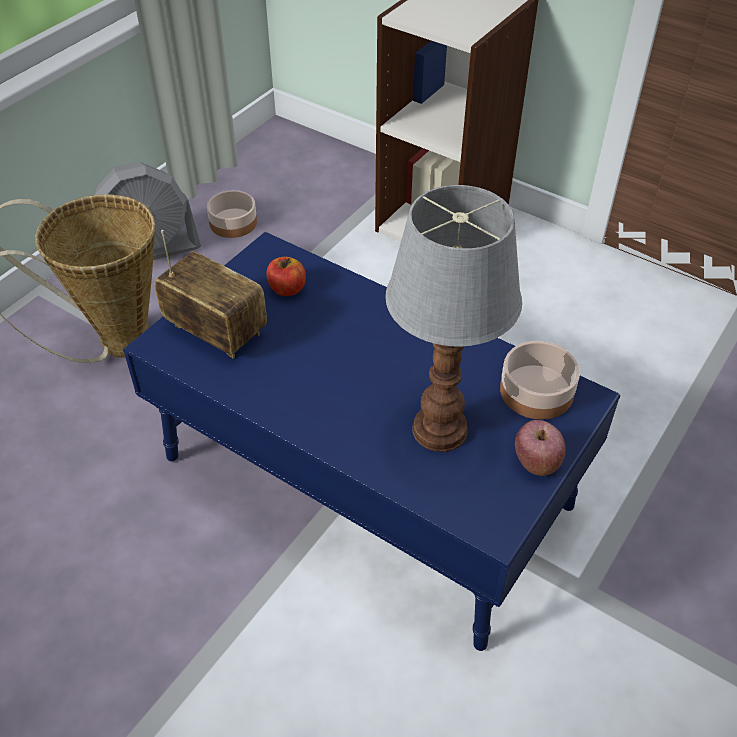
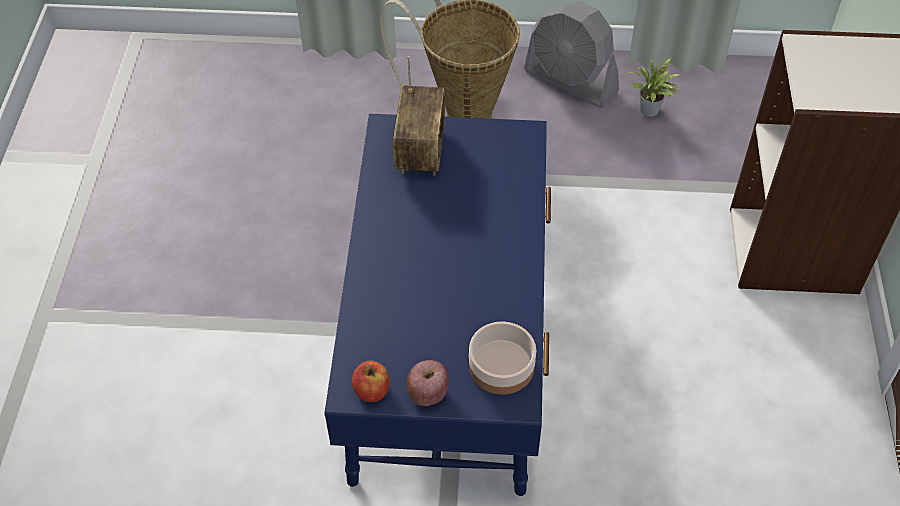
camera: 60 degrees right, 5 degrees up
bowl [207,190,257,238] -> potted plant [629,58,681,116]
apple [266,257,306,296] -> apple moved to [352,361,390,402]
table lamp [385,185,522,452] -> none

